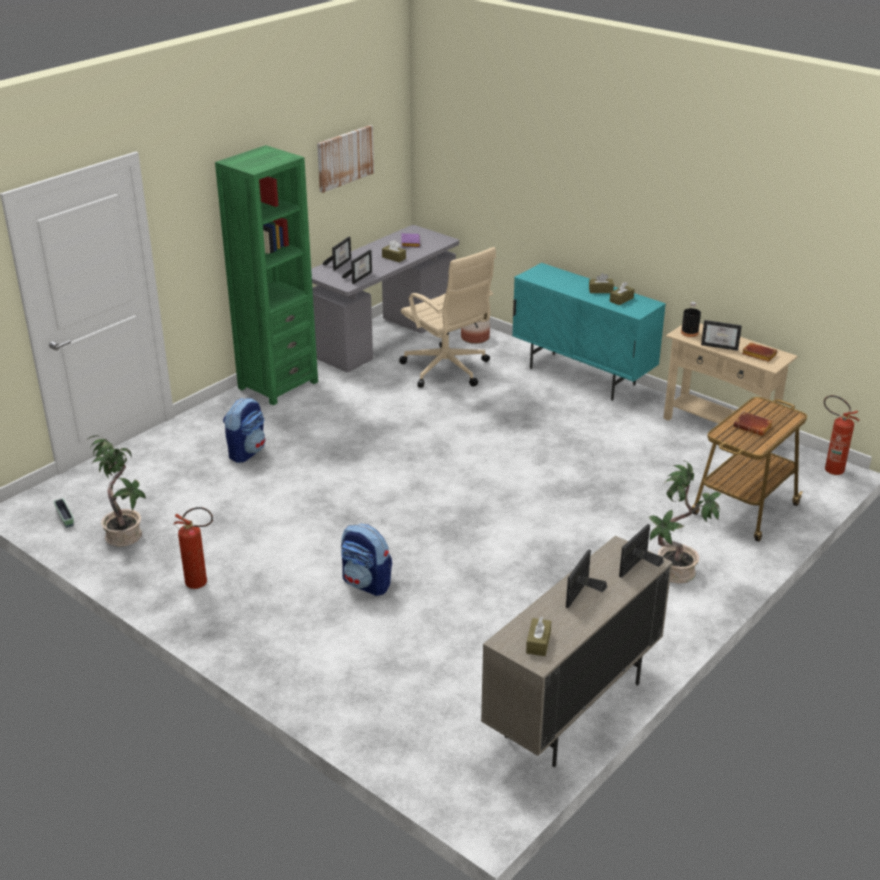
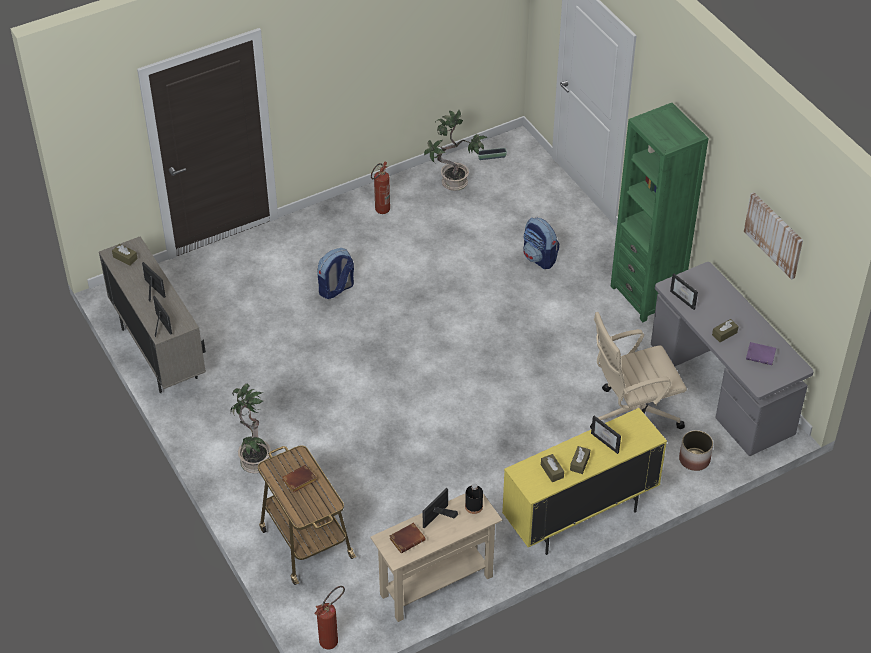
camera: 110 degrees right, 15 degrees up
picture frame [323,237,351,271] -> picture frame moved to [591,416,621,454]
turquoise cabinet [512,263,666,401] -> yellow cabinet [502,408,667,555]

